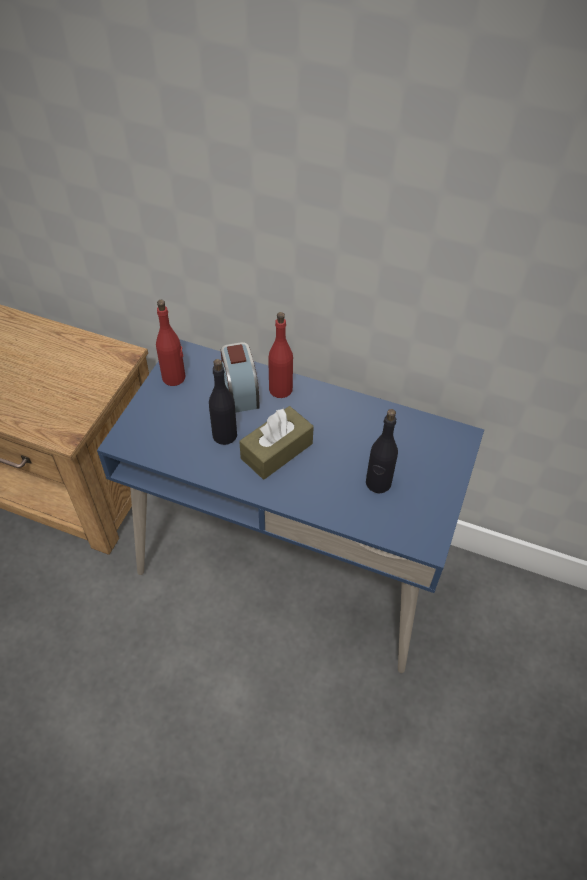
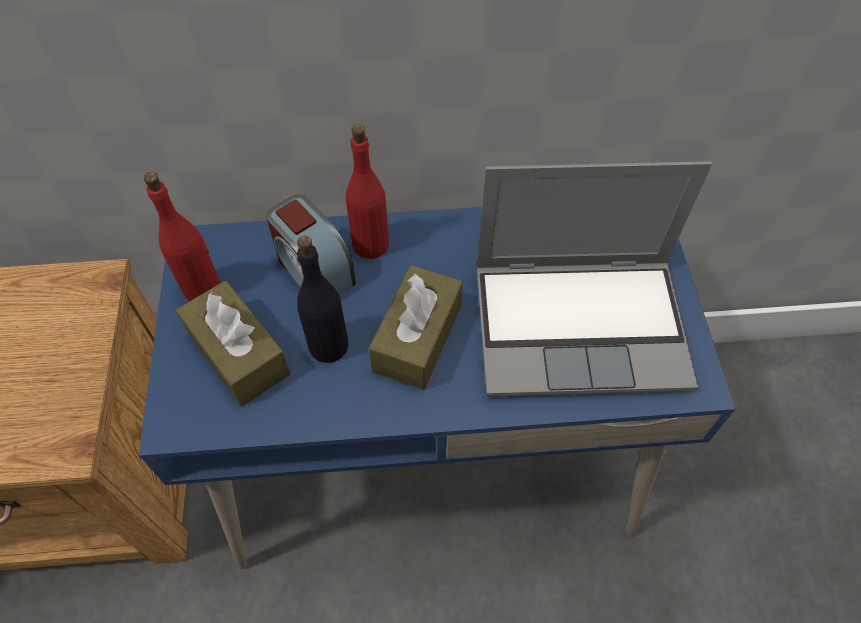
camera: 25 degrees left, 5 degrees up
black bottle [366,409,398,494] -> laptop [476,161,712,397]
none -> brown tissue box [176,281,290,406]

